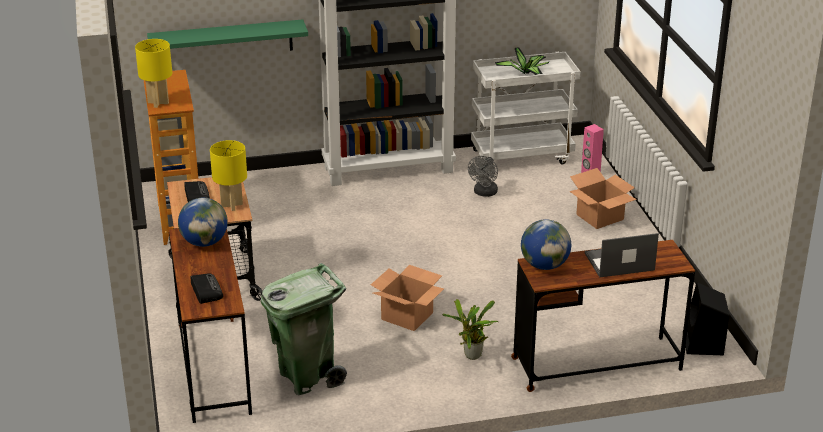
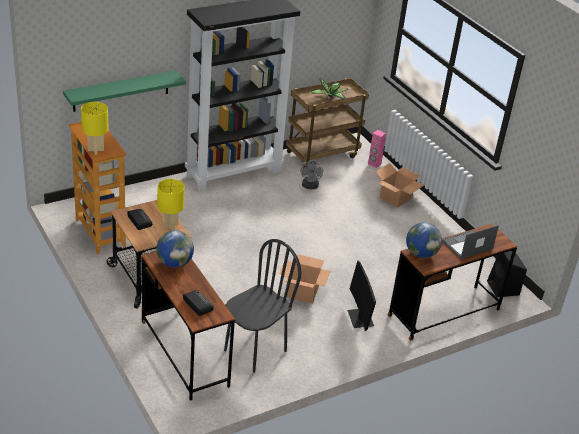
camera: 20 degrees left, 5 degrees up
green trash can [261,263,347,395] -> black chair [224,239,302,373]
potted plant [442,299,498,360] -> monitor [347,261,376,331]
white cart [471,52,581,165] -> brown cart [286,78,369,169]

